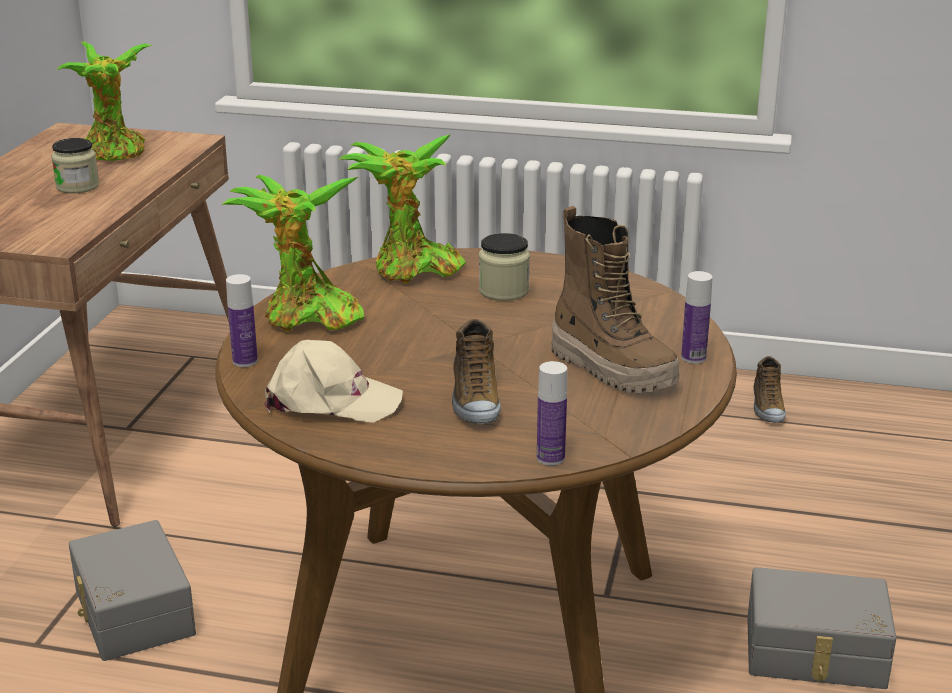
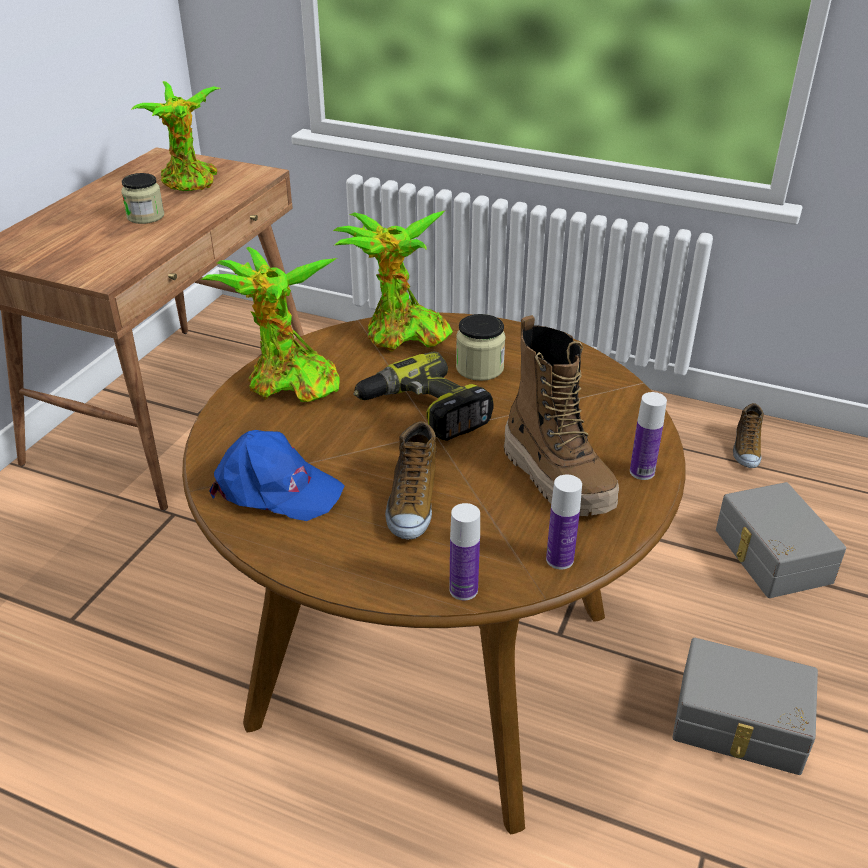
camera: 10 degrees right, 10 degrees up
grey storage box [69,520,196,661] -> grey storage box moved to [716,482,846,598]
bottle [226,274,258,367] -> bottle moved to [546,474,582,569]
beige cap [265,340,403,423] -> blue cap [209,430,345,521]
none -> power drill [353,352,494,441]

